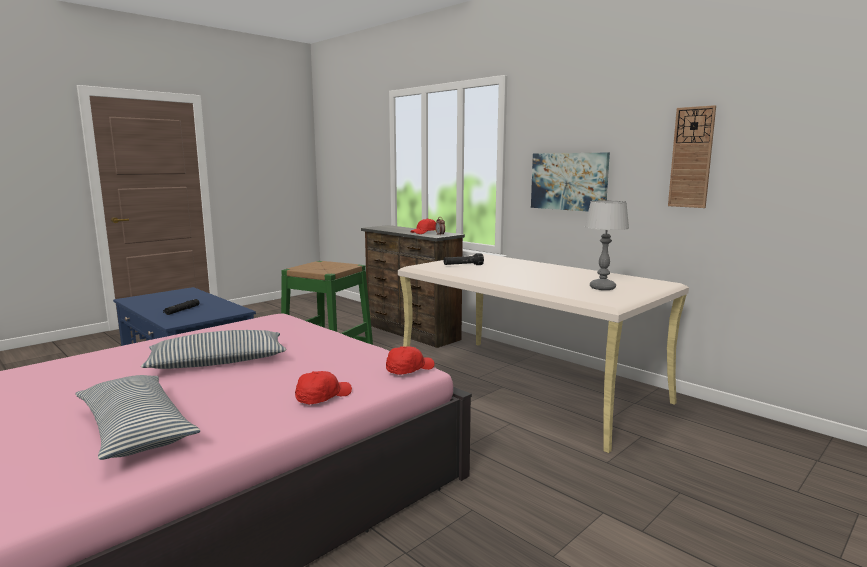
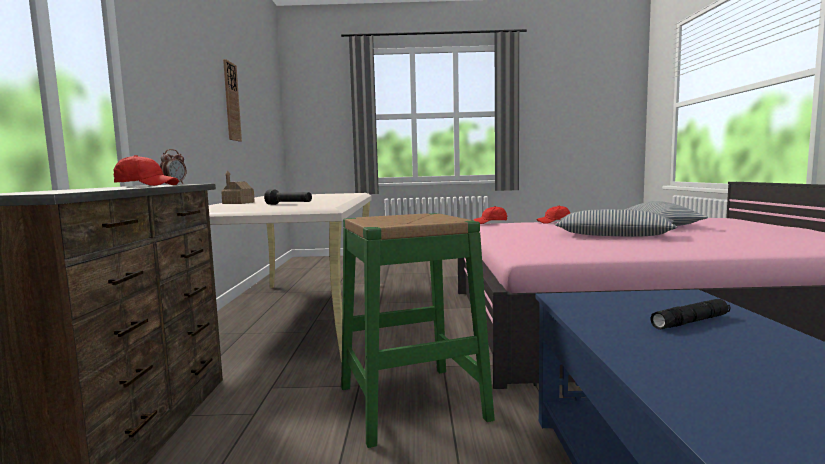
camera: 135 degrees left, 5 degrees down
picture [531,153,610,212] -> none
table lamp [585,200,629,290] -> none
none -> toy house [221,170,255,204]

